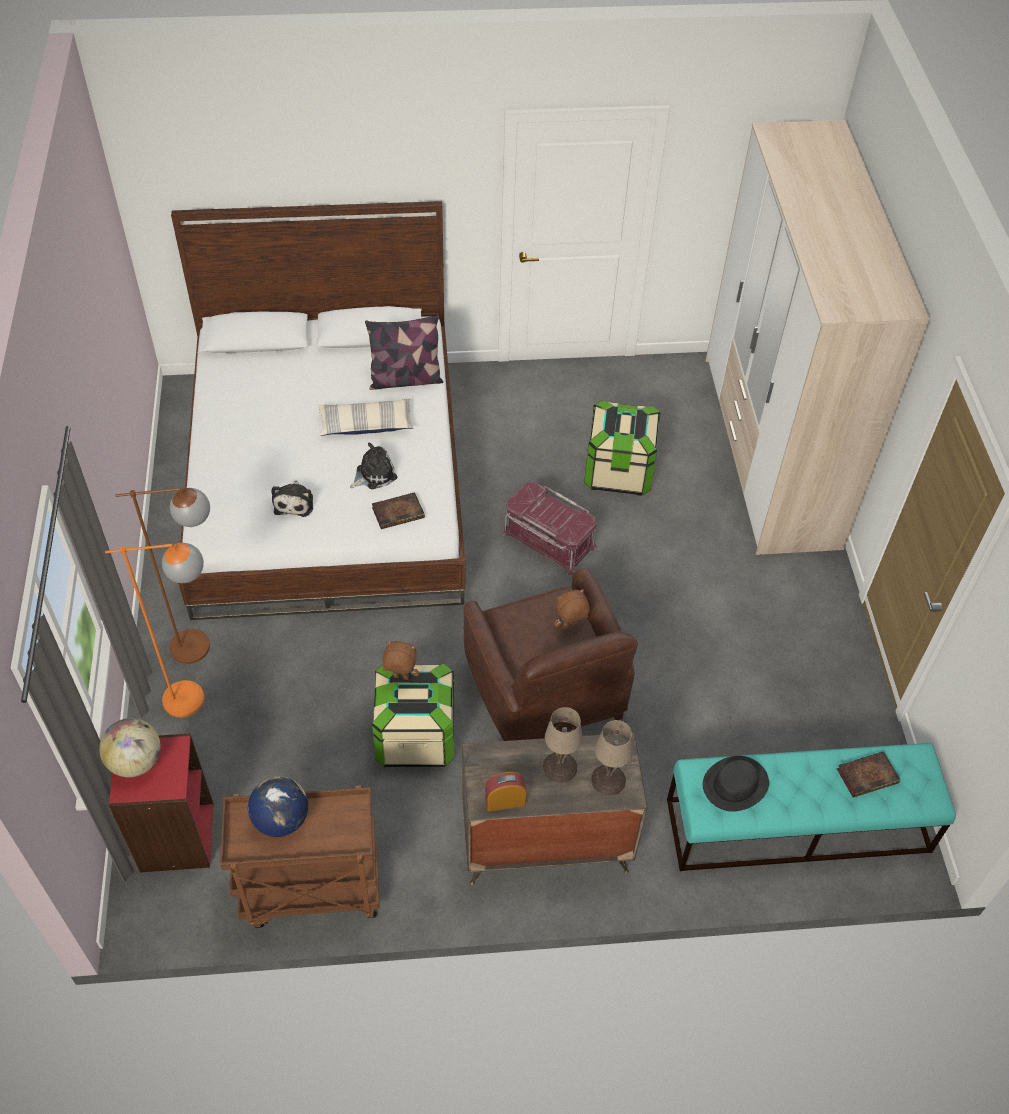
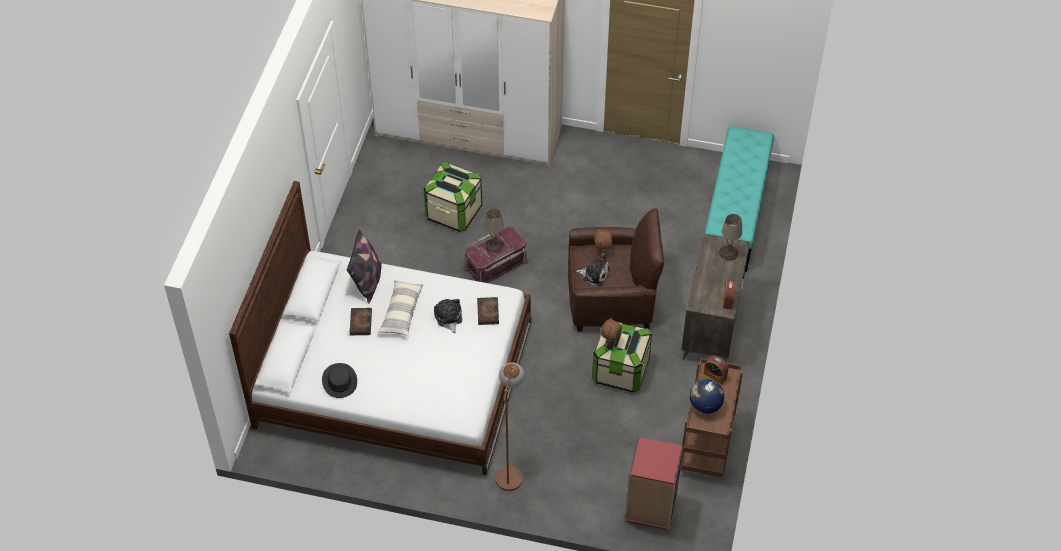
camera: 70 degrees left, 0 degrees up
globe [99,718,161,777] -> none
orange floor lamp [105,543,204,717] -> none
plush toy [271,480,313,517] -> plush toy moved to [576,256,610,286]
beige table lamp [543,707,582,783] -> beige table lamp moved to [484,208,504,253]
black hat [703,756,769,812] -> black hat moved to [322,363,357,398]
book [837,751,900,797] -> book moved to [349,308,372,335]
none -> alarm clock [703,356,728,384]

